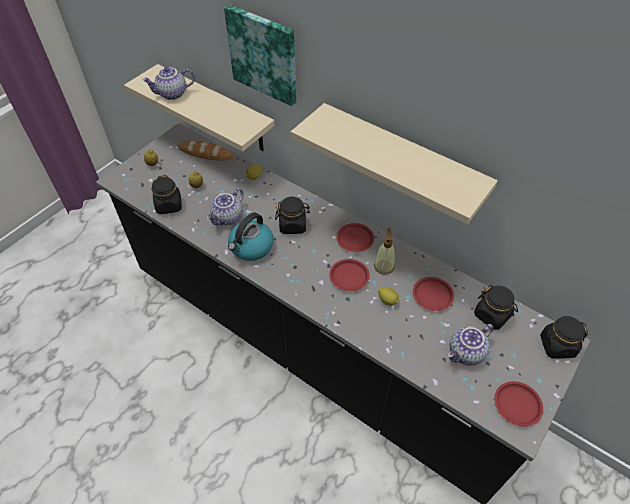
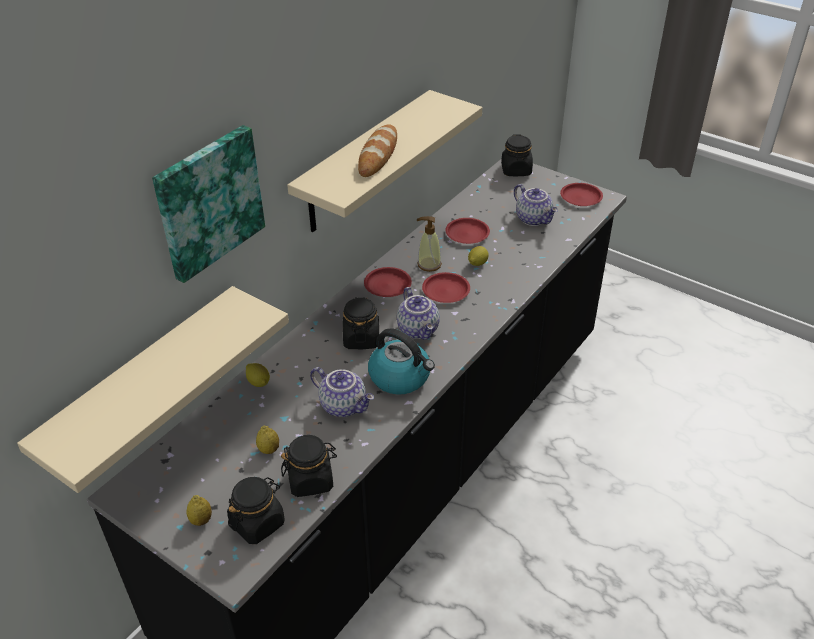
camera: 90 degrees left, 10 degrees down
teapot [142,67,195,100] -> teapot moved to [397,287,440,340]
bread [178,141,233,161] -> bread moved to [358,124,397,177]
black jar [474,285,518,330] -> black jar moved to [227,477,285,544]

